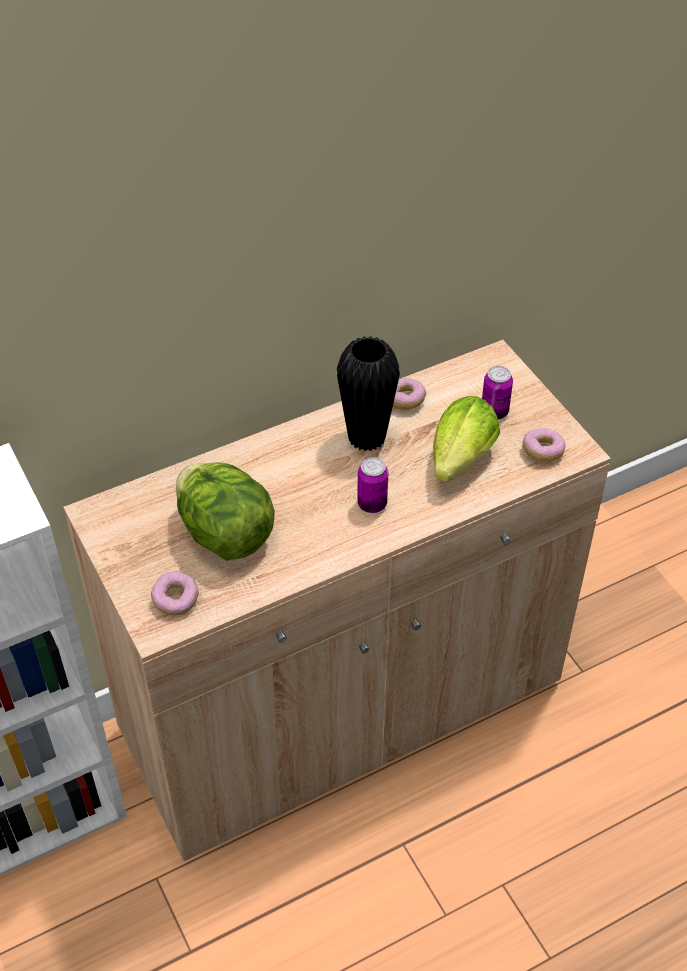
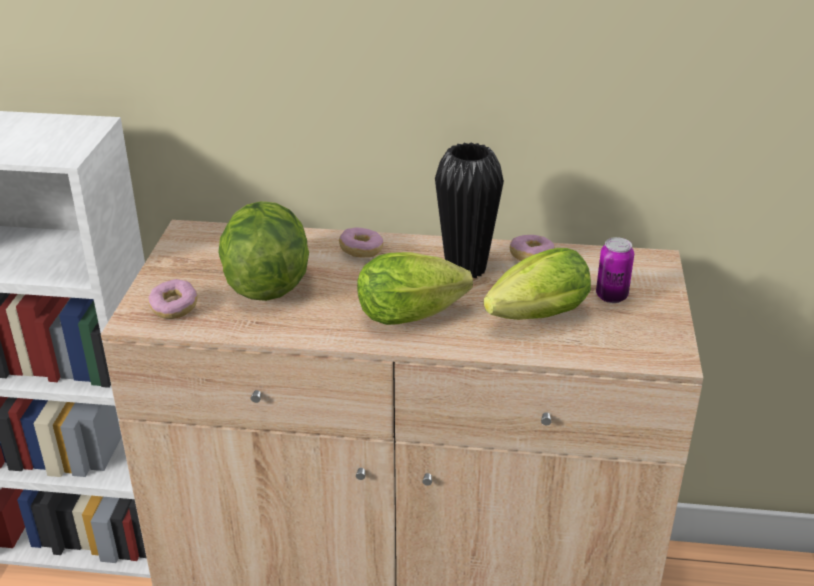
camera: 35 degrees right, 15 degrees down
can [357,457,388,513] -> lettuce [357,252,473,325]
donut [522,428,566,462] -> donut moved to [339,227,383,257]

